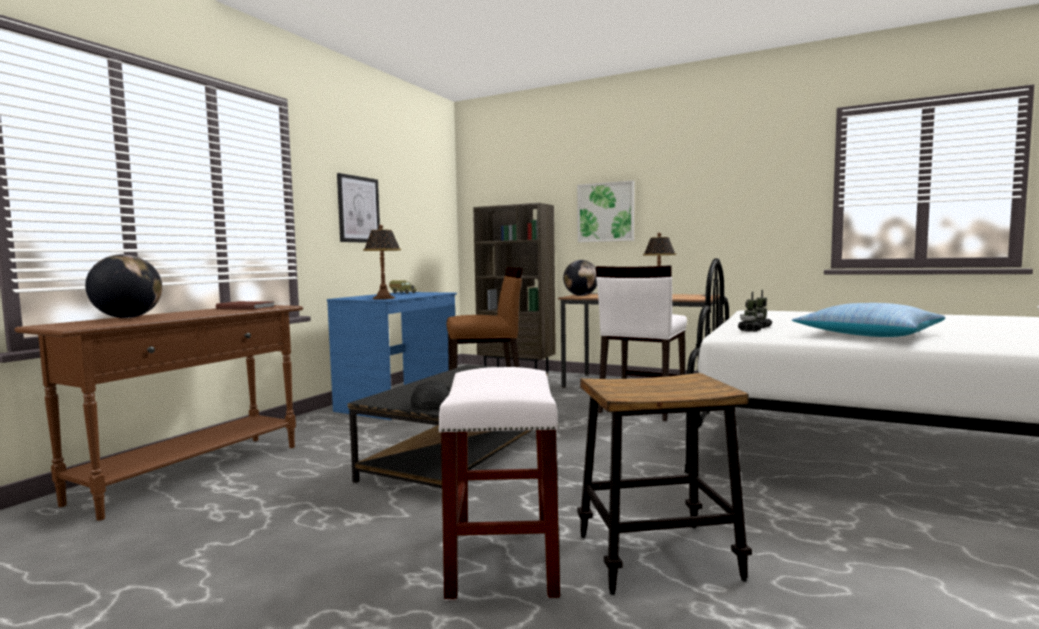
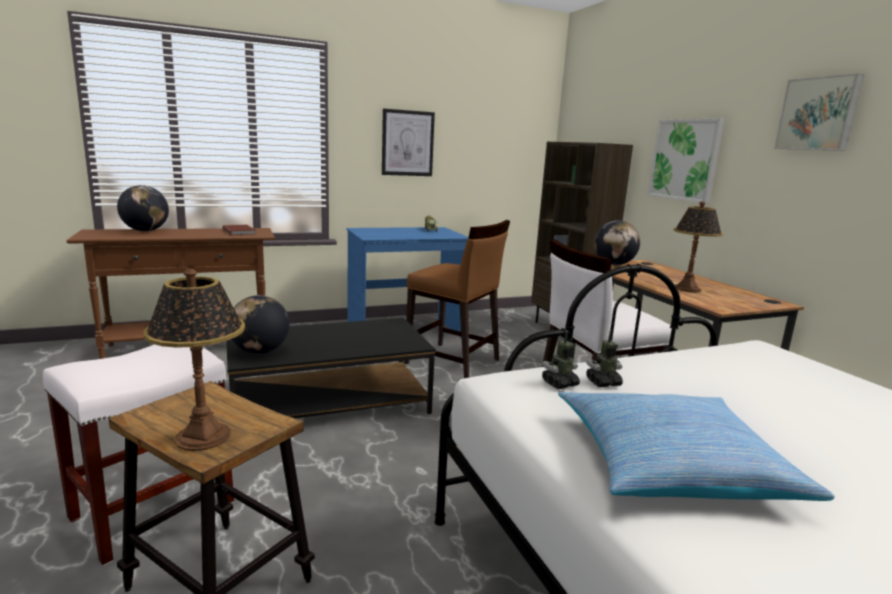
camera: 40 degrees right, 10 degrees up
table lamp [363,225,401,299] -> table lamp moved to [143,269,245,451]
black cap [410,381,450,410] -> globe [232,295,290,354]
none -> picture [774,73,864,151]

